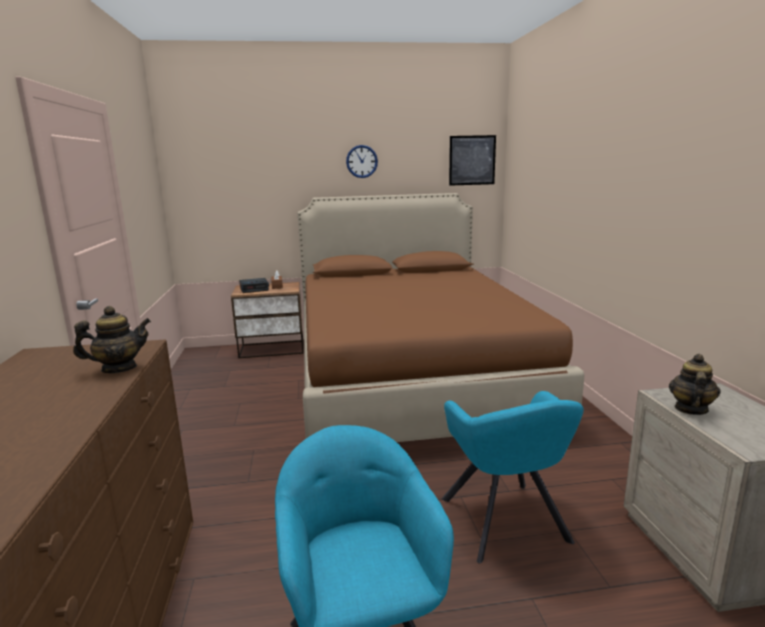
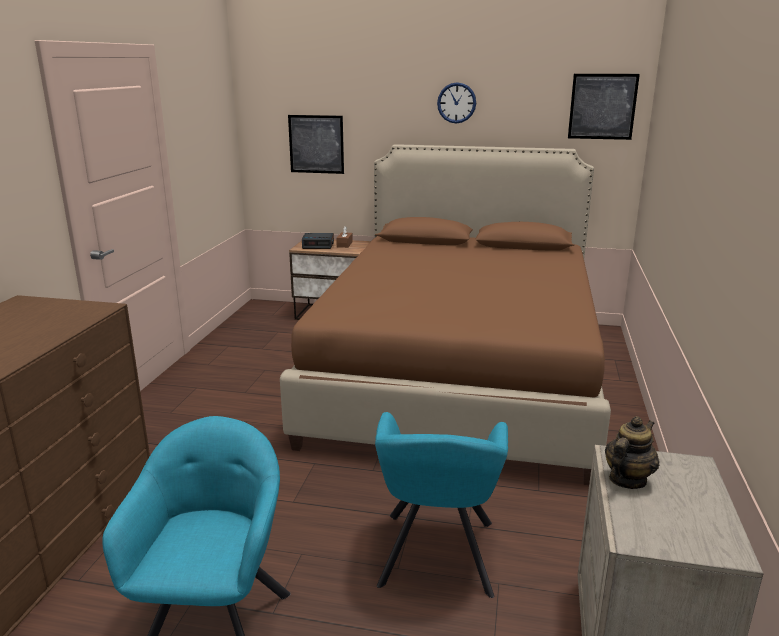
camera: 20 degrees right, 5 degrees up
teapot [73,306,151,373] -> none
none -> picture [288,115,344,174]

